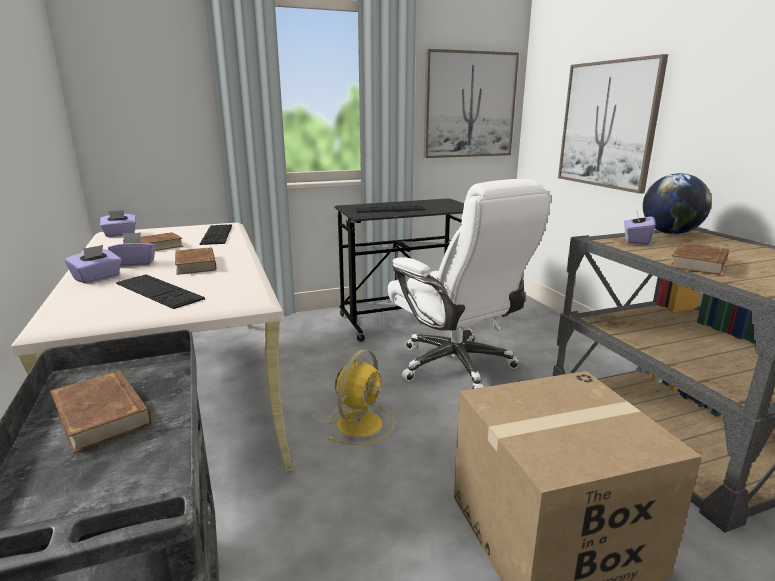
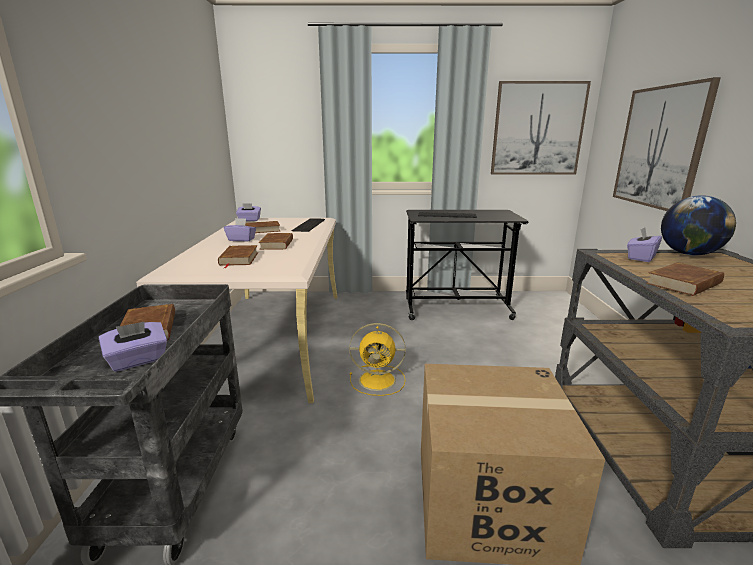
camera: 20 degrees right, 0 degrees up
purple tissue box [65,245,122,284] -> purple tissue box moved to [99,322,167,372]
keyboard [116,274,205,309] -> brown book [218,245,258,268]
yellow fan [328,349,395,445] -> yellow fan turned 45 degrees clockwise [349,323,406,396]
white office chair [388,179,551,389] -> none

